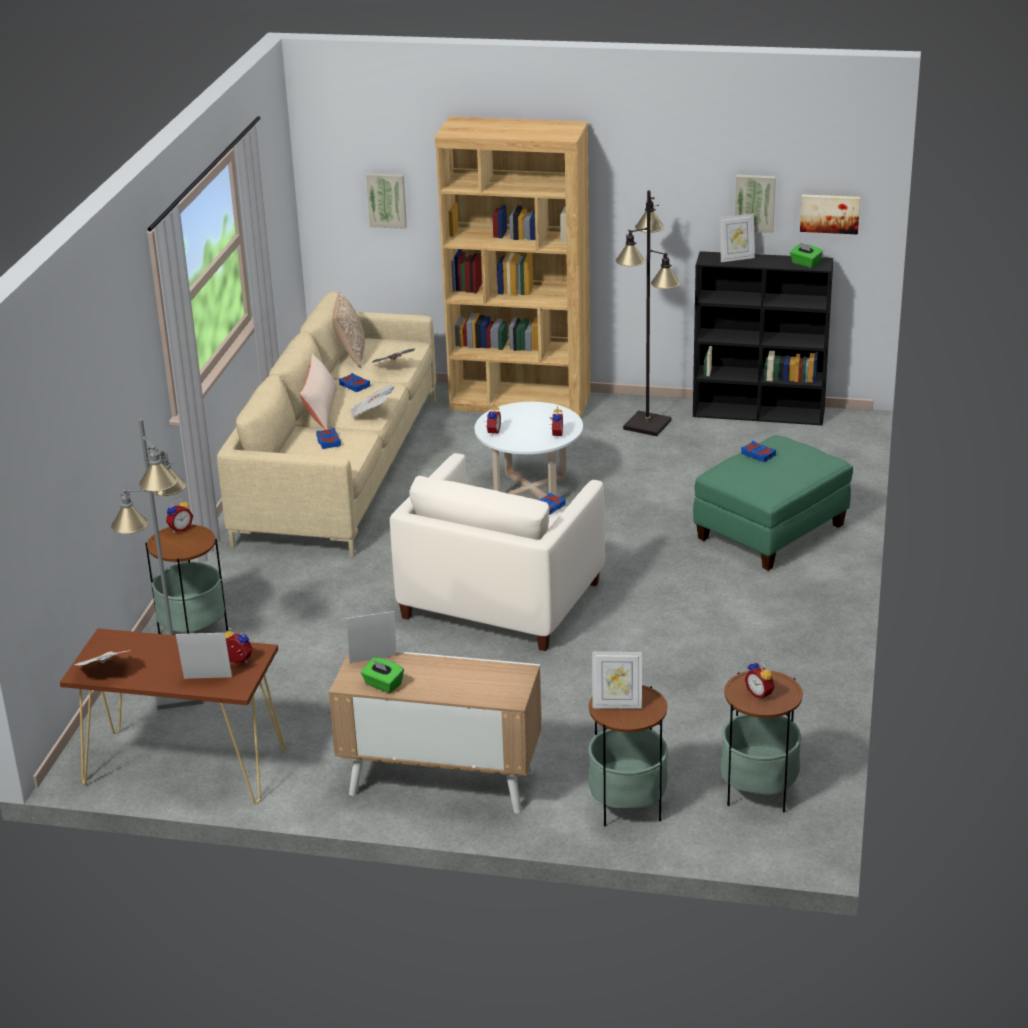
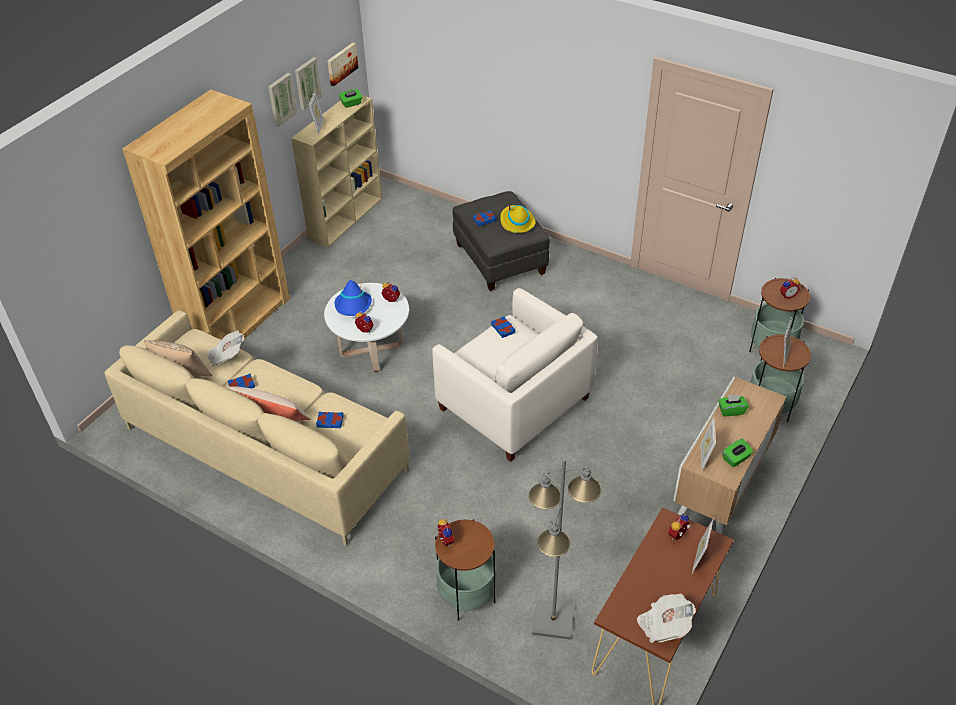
camera: 70 degrees left, 15 degrees up
newspaper [350,384,395,417] -> none
picture [366,173,407,229] -> picture moved to [268,73,297,127]
black floor lamp [616,190,680,436] -> none
black bookcase [693,251,833,425] -> beige bookcase [291,95,382,247]
green ottoman [693,435,853,571] -> grey ottoman [452,191,550,291]
none -> blue hat [335,279,372,316]
none -> yellow hat [500,205,536,233]
none -> green tissue box [718,395,749,416]

